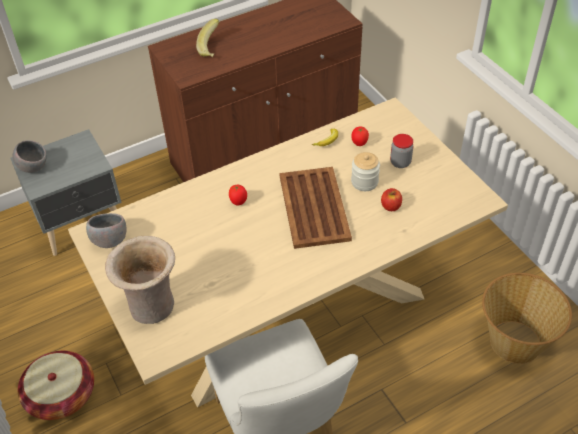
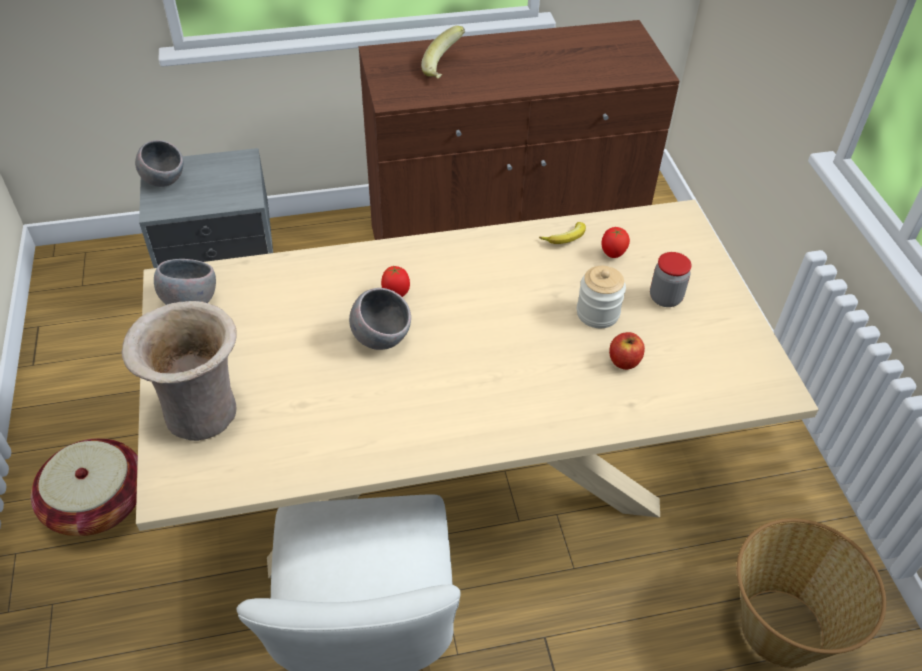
camera: 15 degrees right, 0 degrees up
brown tray [279,167,352,249] -> none
none -> grey bowl [349,288,411,350]

